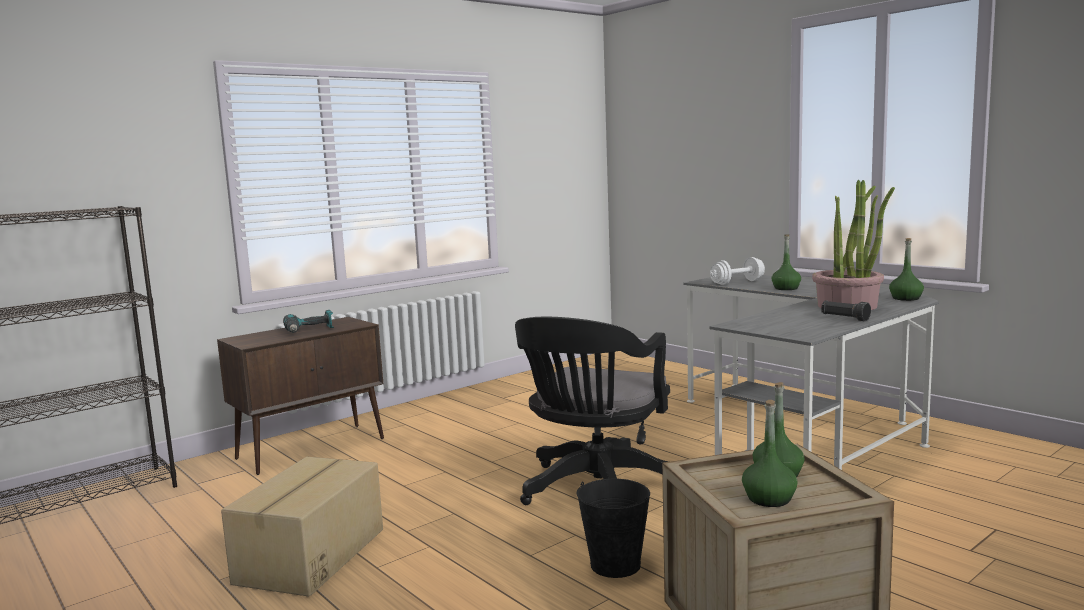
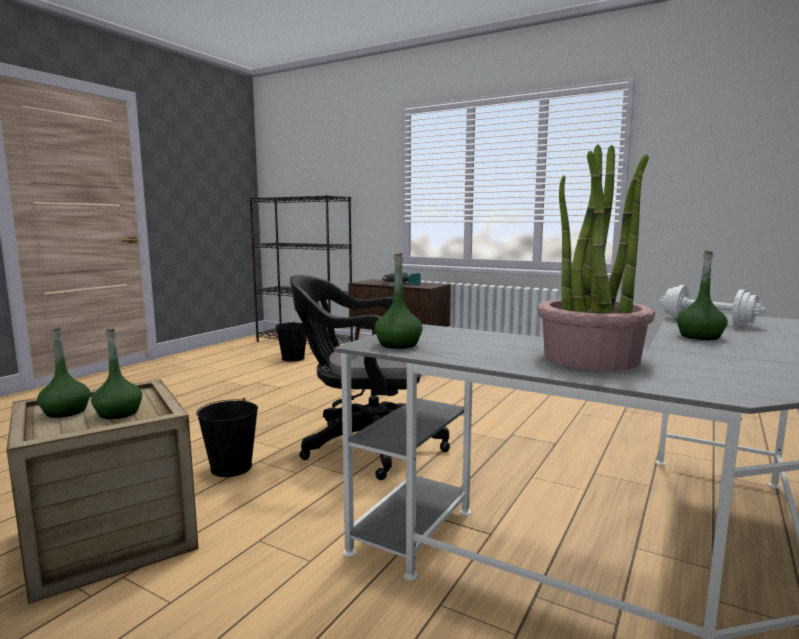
camera: 70 degrees right, 0 degrees up
cardboard box [221,457,383,597] -> none
black flashlight [821,301,871,321] -> none
green bottle [889,238,924,301] -> green bottle moved to [375,253,423,349]
none -> black bucket [275,321,307,362]

